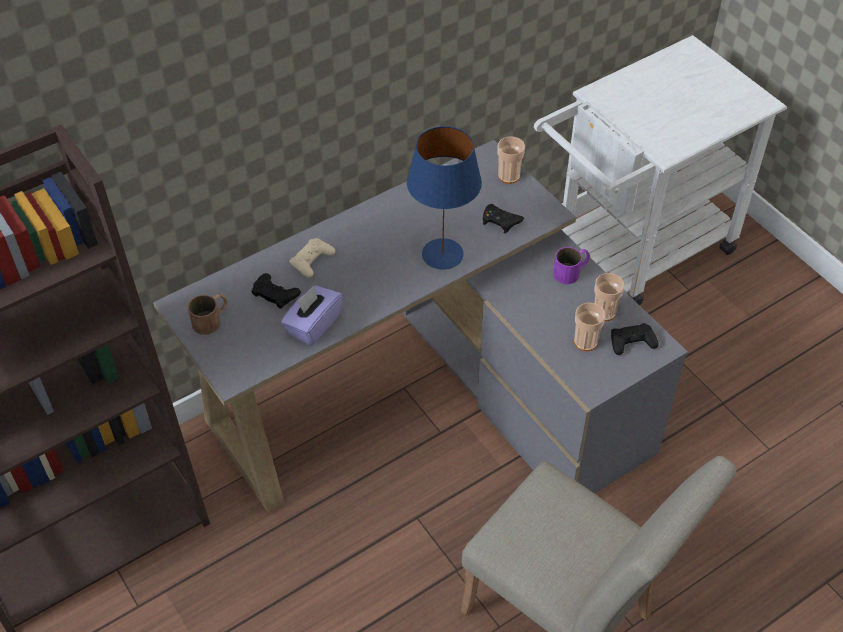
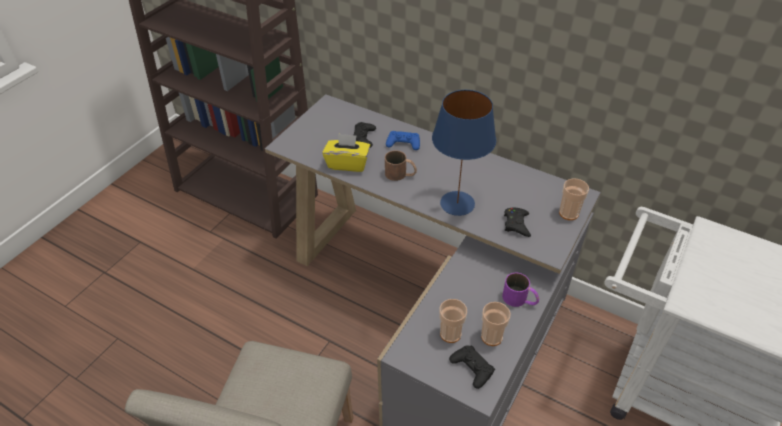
camera: 65 degrees right, 5 degrees down
brown mug [188,294,227,335] -> brown mug moved to [385,150,417,181]
purple tissue box [281,285,343,346] -> yellow tissue box [322,133,370,172]
beige game controller [289,238,335,278] -> blue game controller [386,131,420,150]

